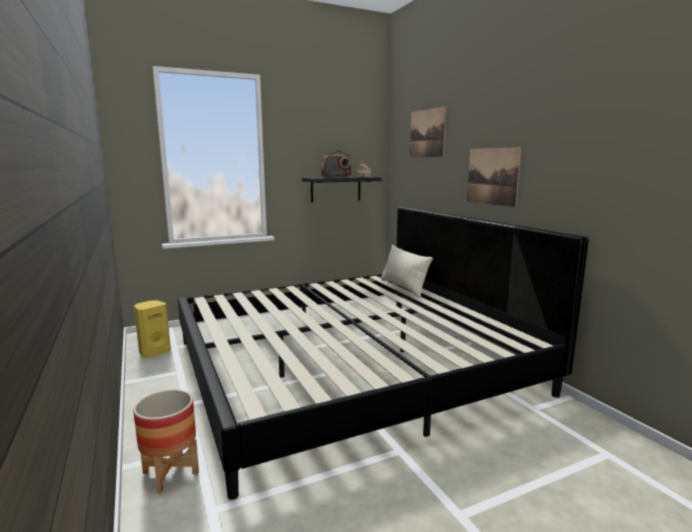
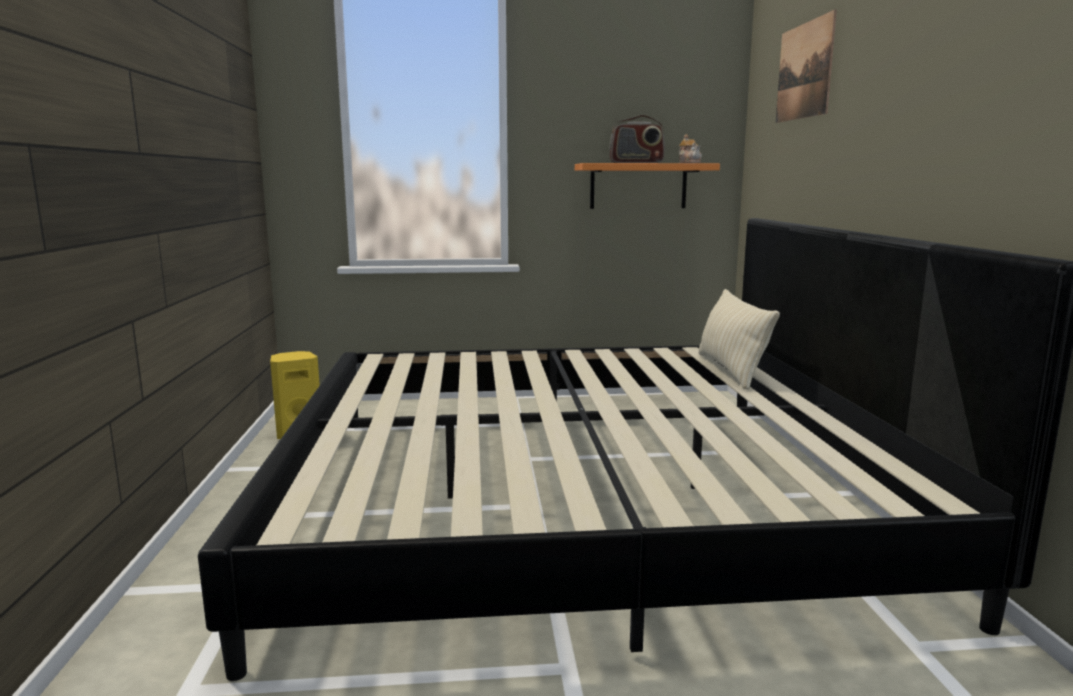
camera: 20 degrees right, 0 degrees up
planter [133,390,199,493] -> none
black shelf [302,177,382,202] -> orange shelf [575,163,720,209]
picture [467,147,522,207] -> none

